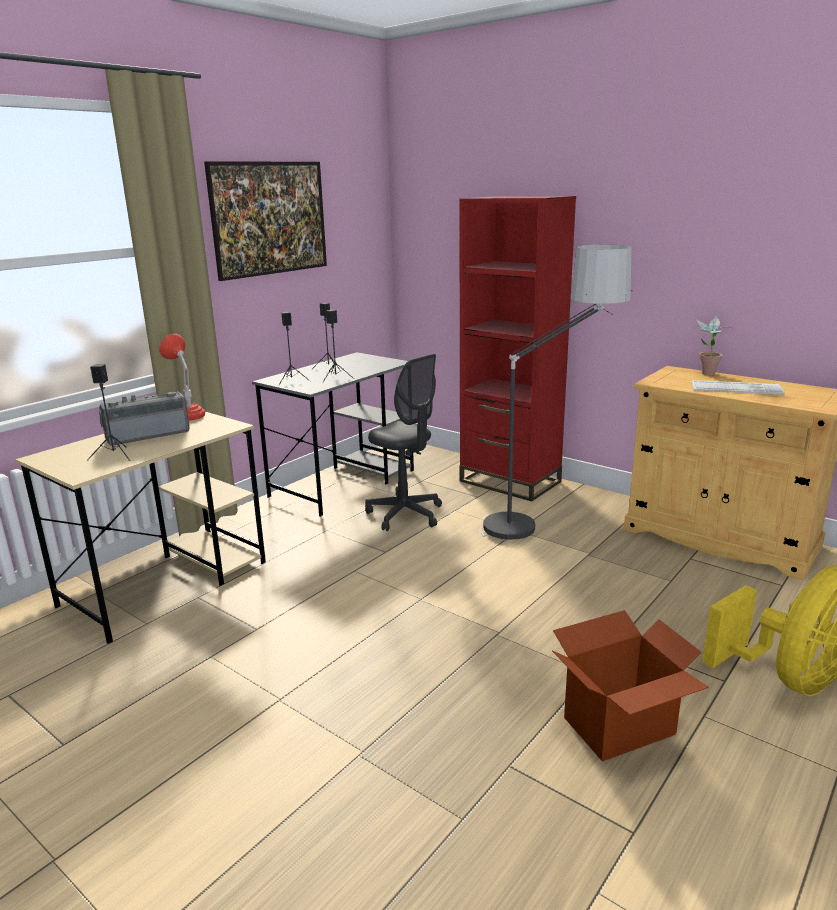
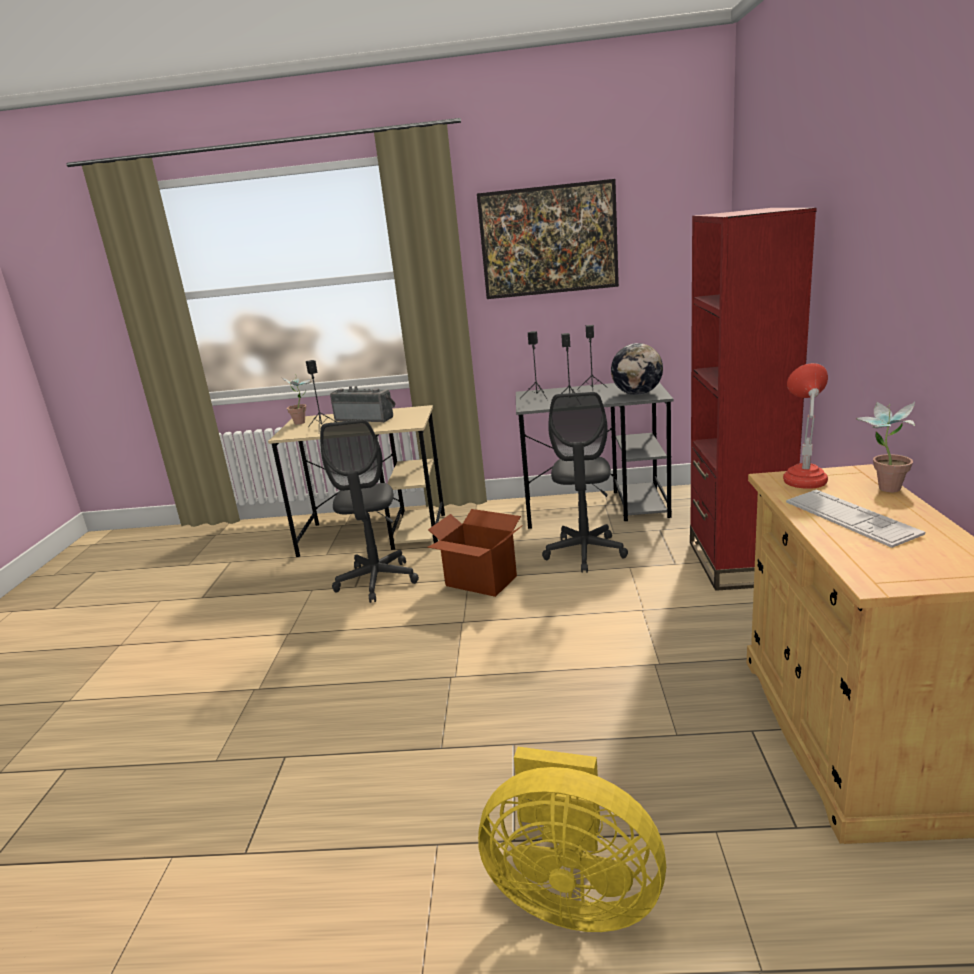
camera: 55 degrees right, 0 degrees up
red table lamp [159,334,205,421] -> red table lamp moved to [783,363,828,489]
floor lamp [479,245,633,541] -> none
cardboard box [552,610,709,761] -> cardboard box moved to [427,509,523,597]
none -> potted plant [281,377,312,425]
none -> grey office chair [320,420,419,603]
none -> globe [611,343,663,395]

